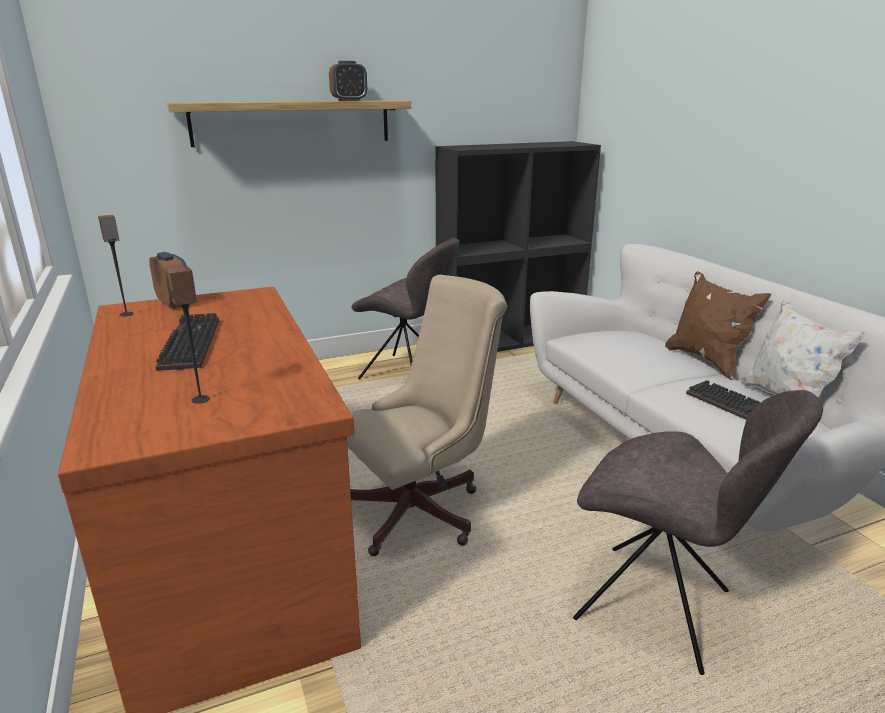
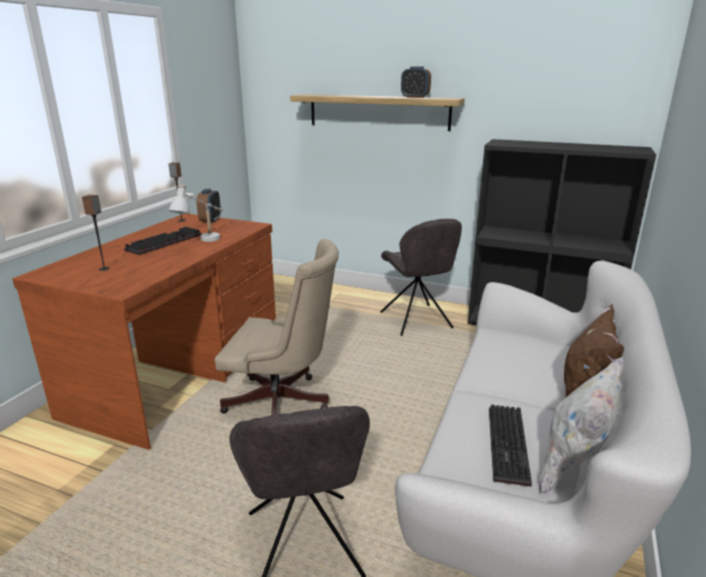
camera: 45 degrees right, 0 degrees up
none -> white table lamp [169,185,223,242]

